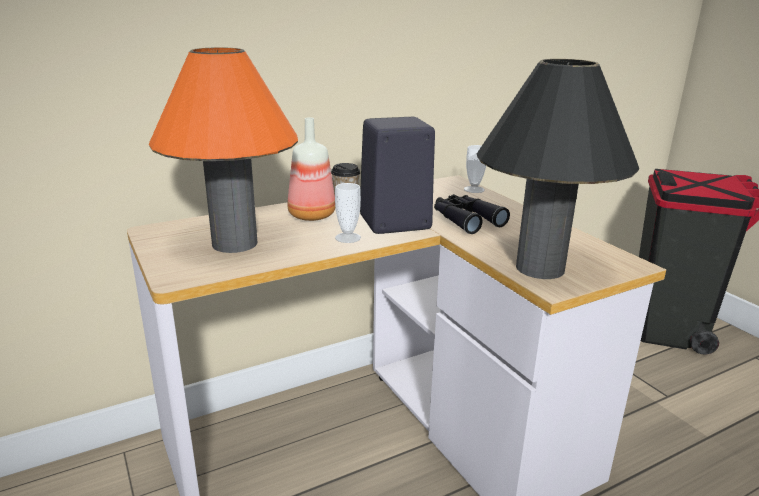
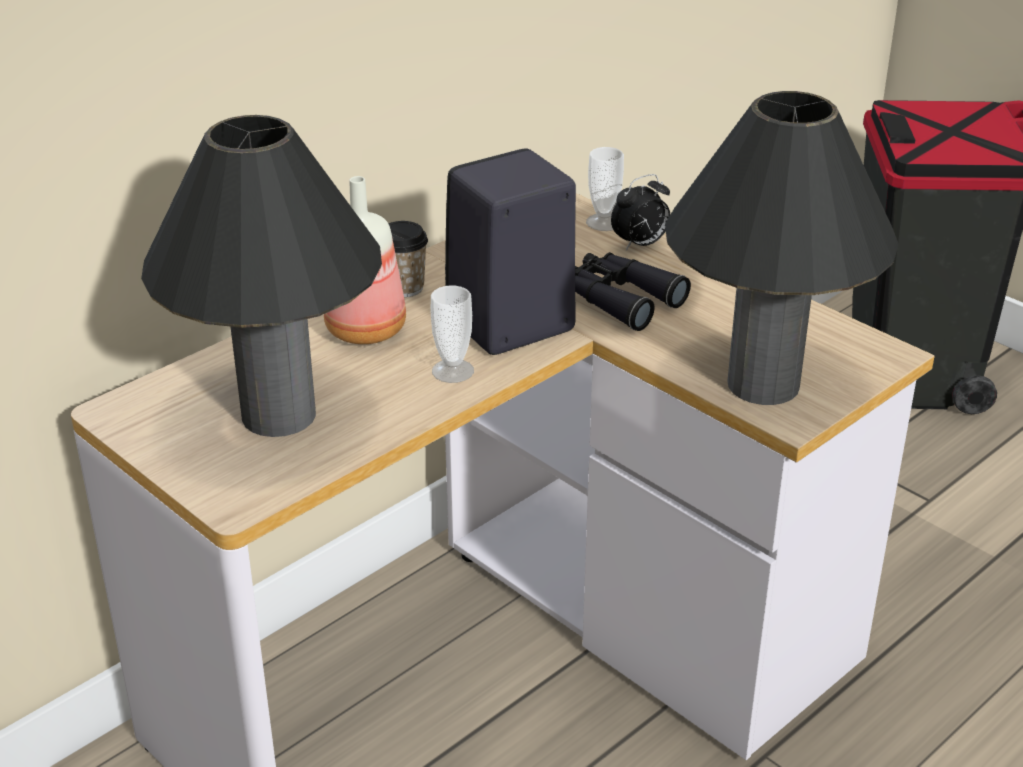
camera: 15 degrees left, 10 degrees up
orange table lamp [149,47,298,253] -> black table lamp [141,115,382,437]
none -> alarm clock [611,174,670,251]

